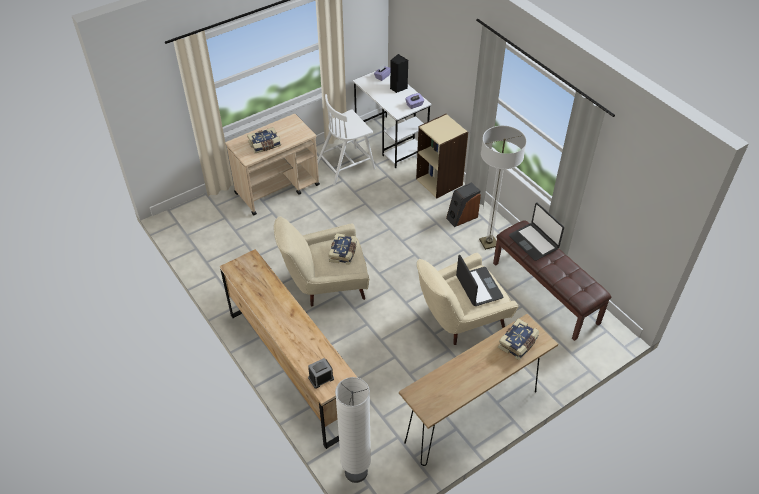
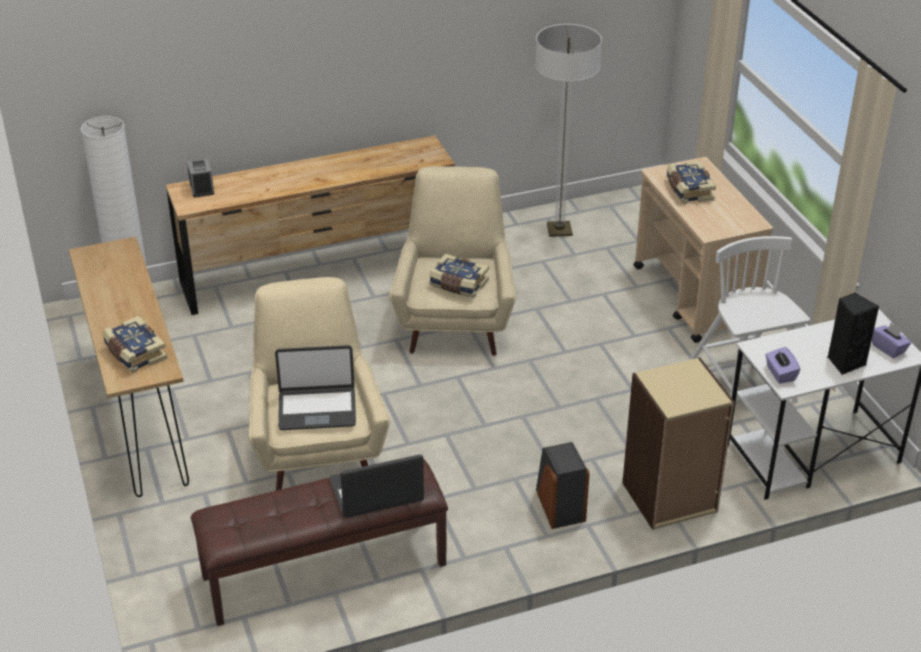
camera: 105 degrees right, 10 degrees down
floor lamp [479,126,527,250] -> floor lamp moved to [535,24,602,237]

